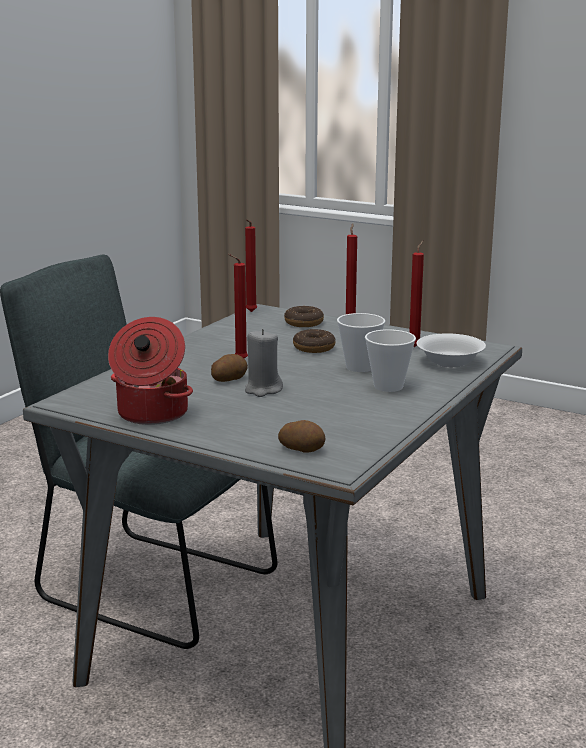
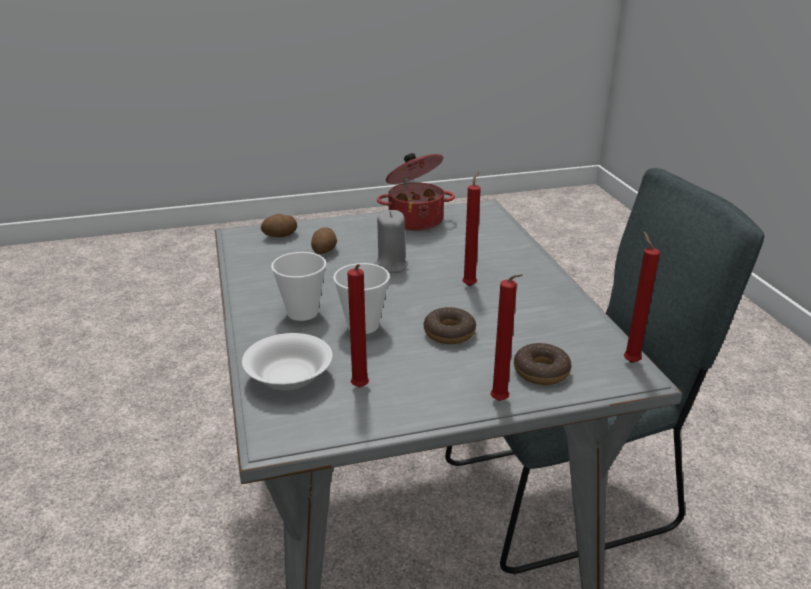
camera: 135 degrees right, 10 degrees up
potato [211,354,248,382] -> potato moved to [311,227,337,254]

